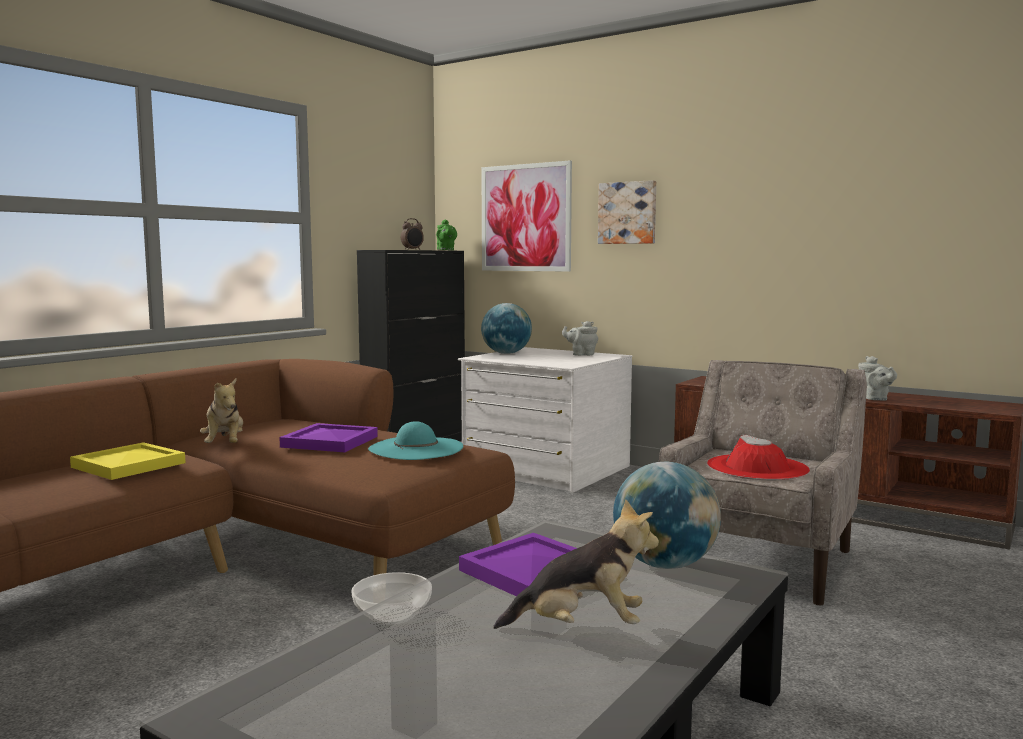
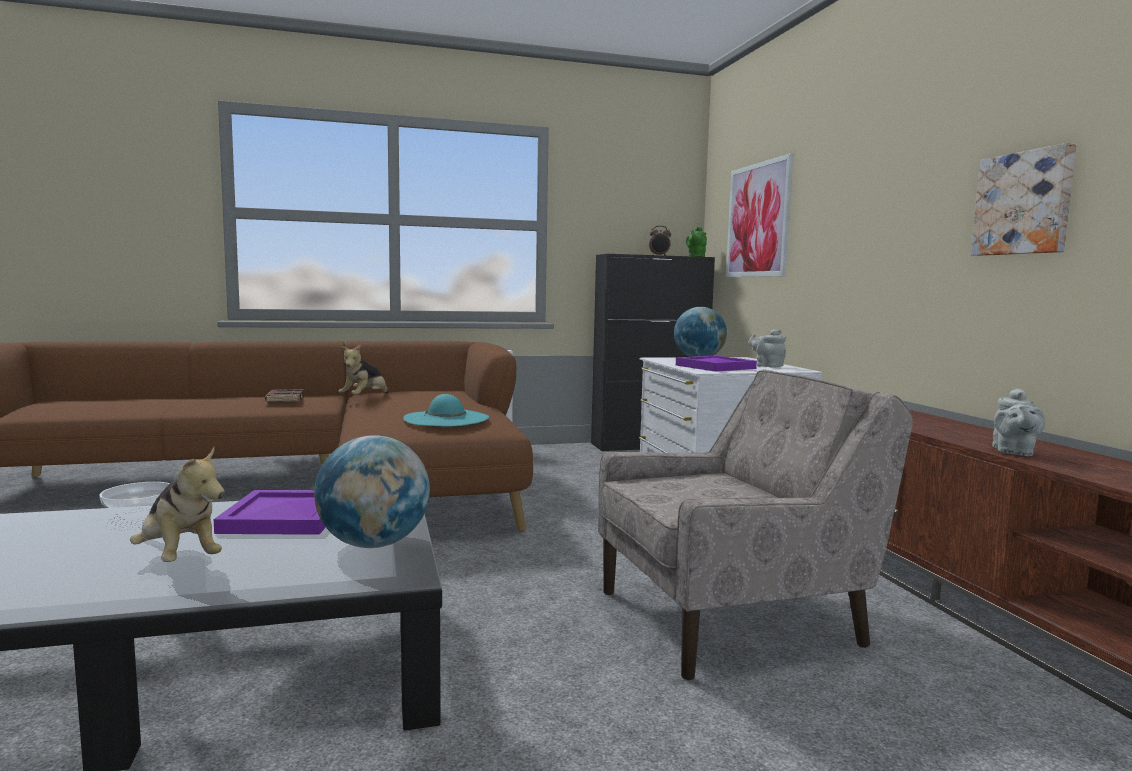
camera: 40 degrees right, 0 degrees up
yellow tray [70,442,186,480] -> brown book [265,389,304,402]
purple tray [279,423,378,452] -> purple tray moved to [676,356,757,372]
picture [598,180,656,244] -> picture moved to [971,143,1076,256]
red hat [707,435,810,480] -> none

